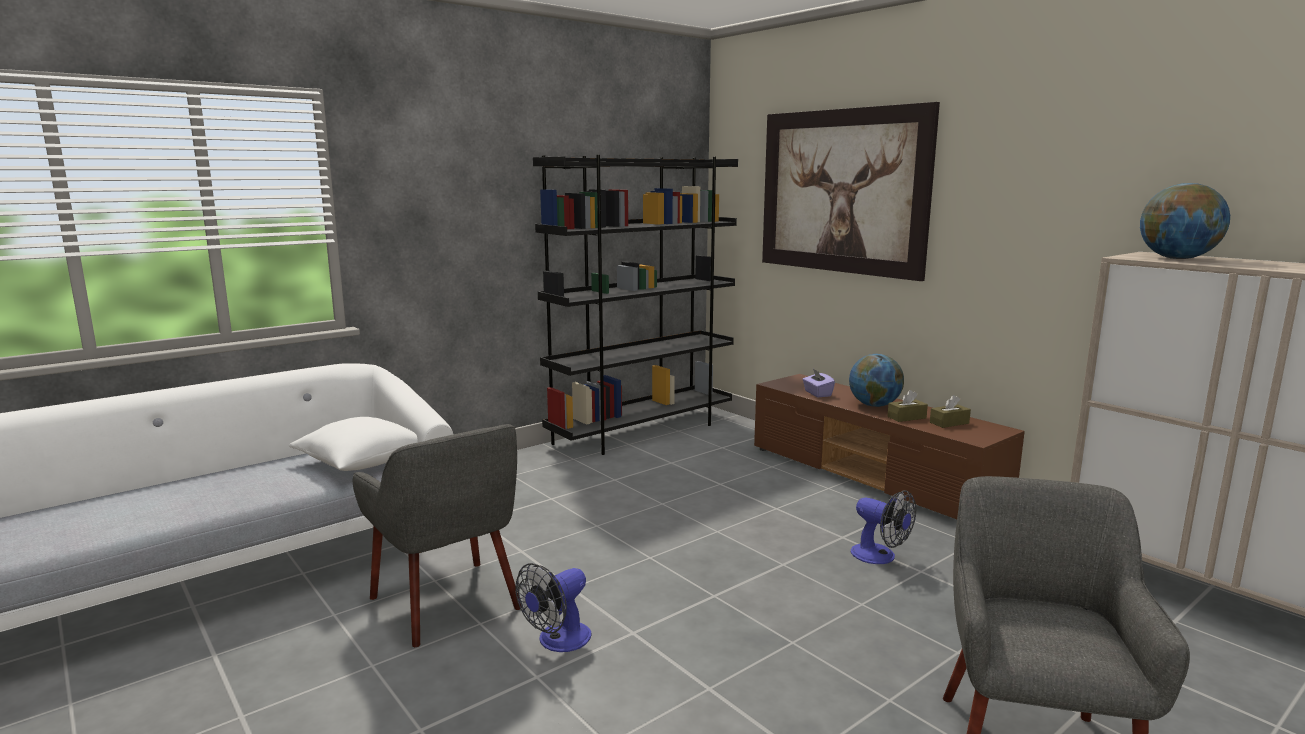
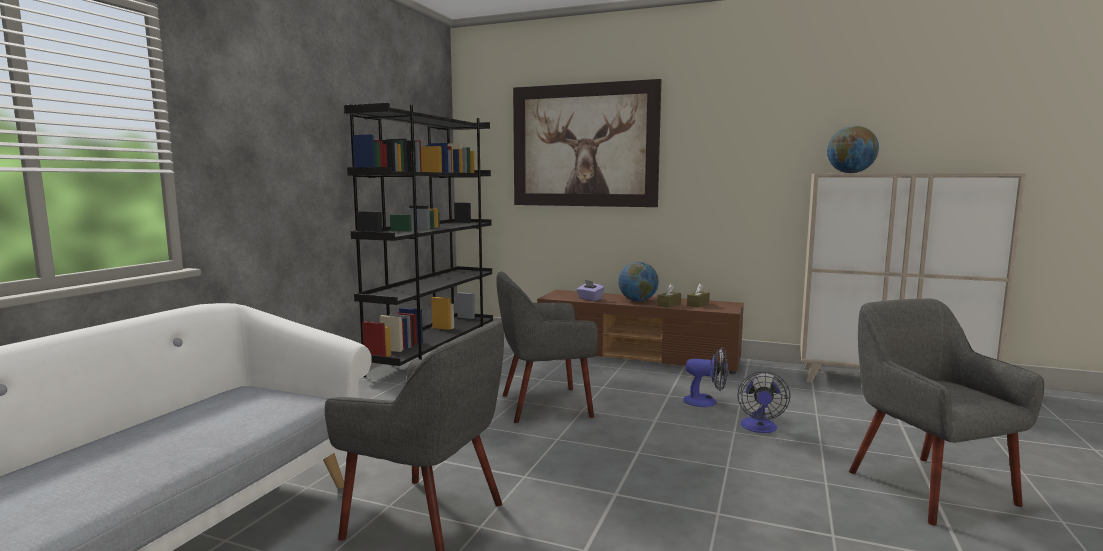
camera: 30 degrees left, 5 degrees down
white pillow [289,417,418,471] -> none
fan [515,563,592,652] -> fan moved to [737,372,790,433]
none -> grey armchair [496,272,598,423]

